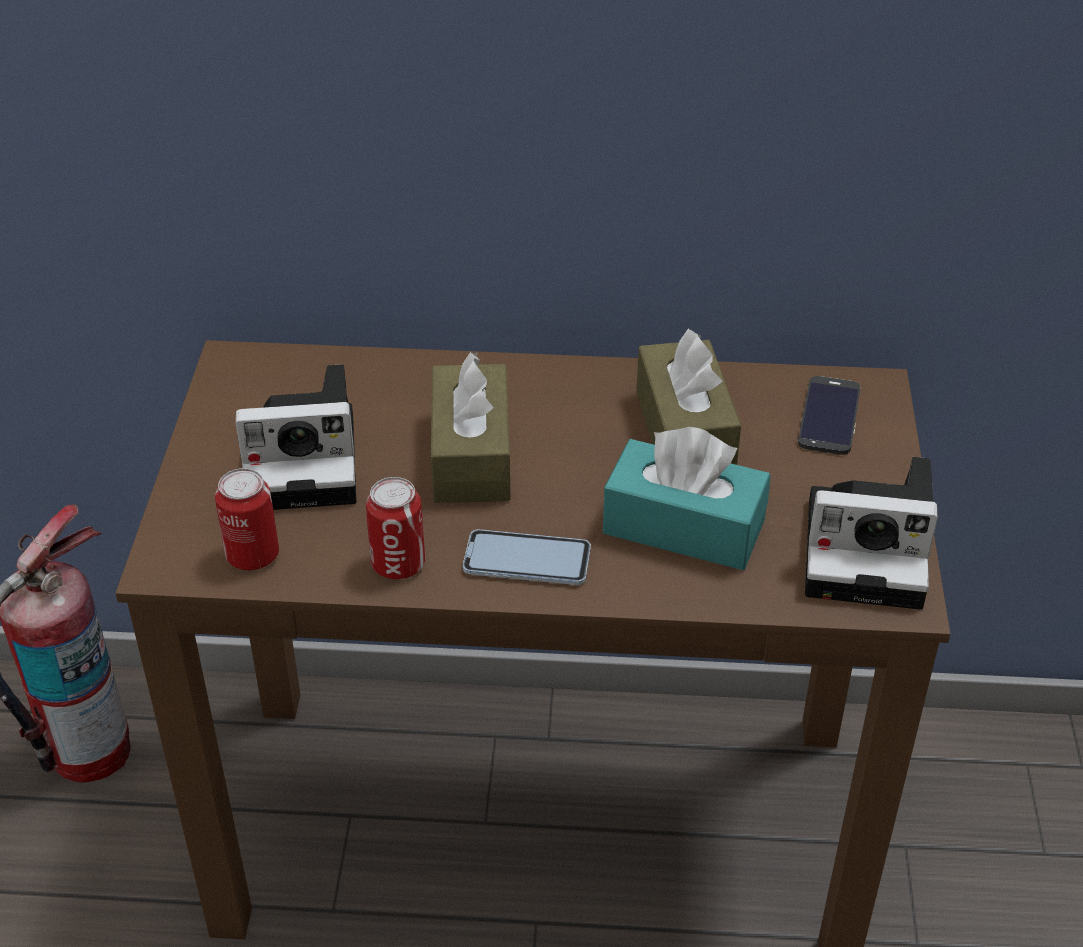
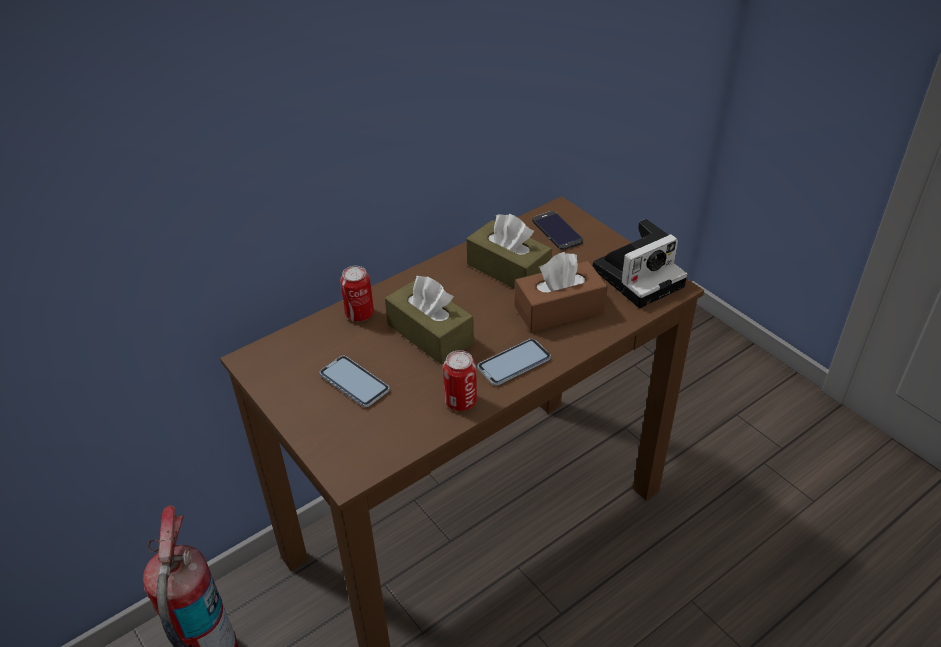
camera: 40 degrees left, 0 degrees up
can [215,468,279,570] -> can moved to [340,266,374,321]
camera [235,364,356,510] -> phone [320,356,390,407]
turquoise tissue box [603,427,771,570] -> brown tissue box [514,252,607,332]

